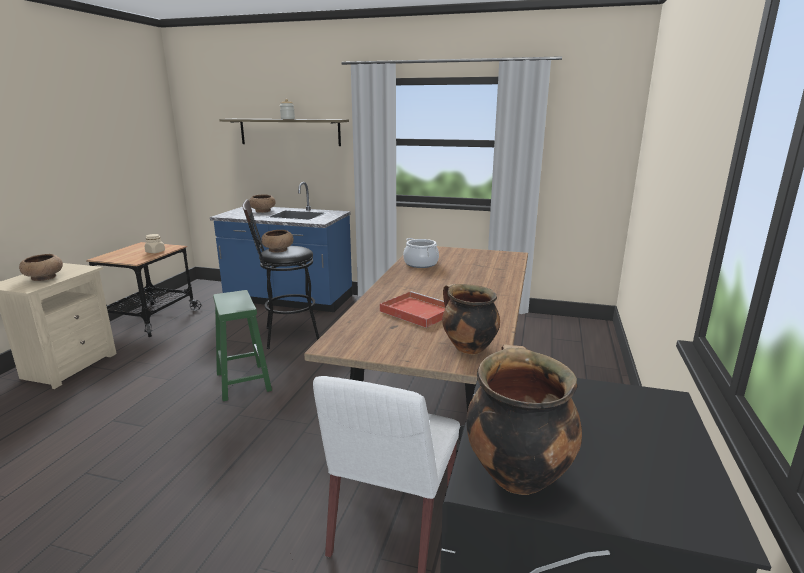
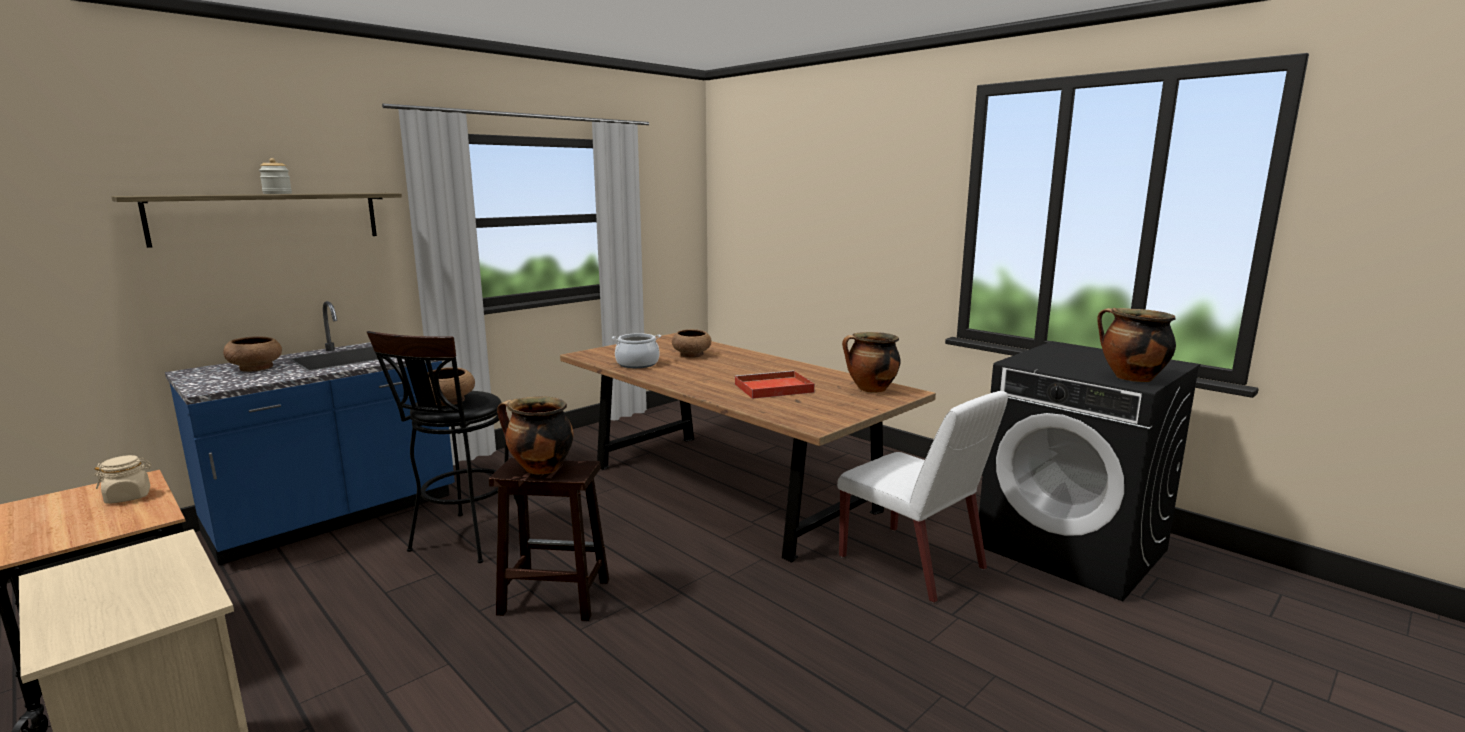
camera: 60 degrees left, 5 degrees down
brown bowl [19,254,63,281] -> brown bowl moved to [672,329,711,358]
green stool [213,290,272,401] -> brown stool [489,458,609,621]
none -> cooking pot [497,397,574,474]

